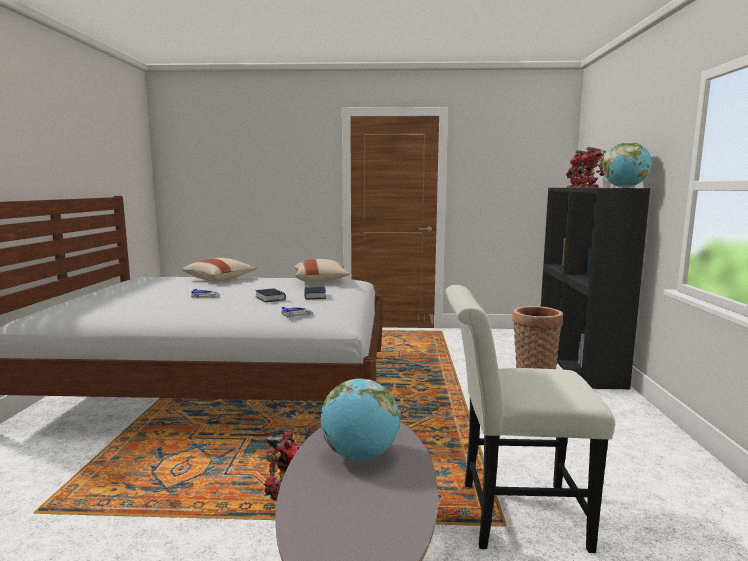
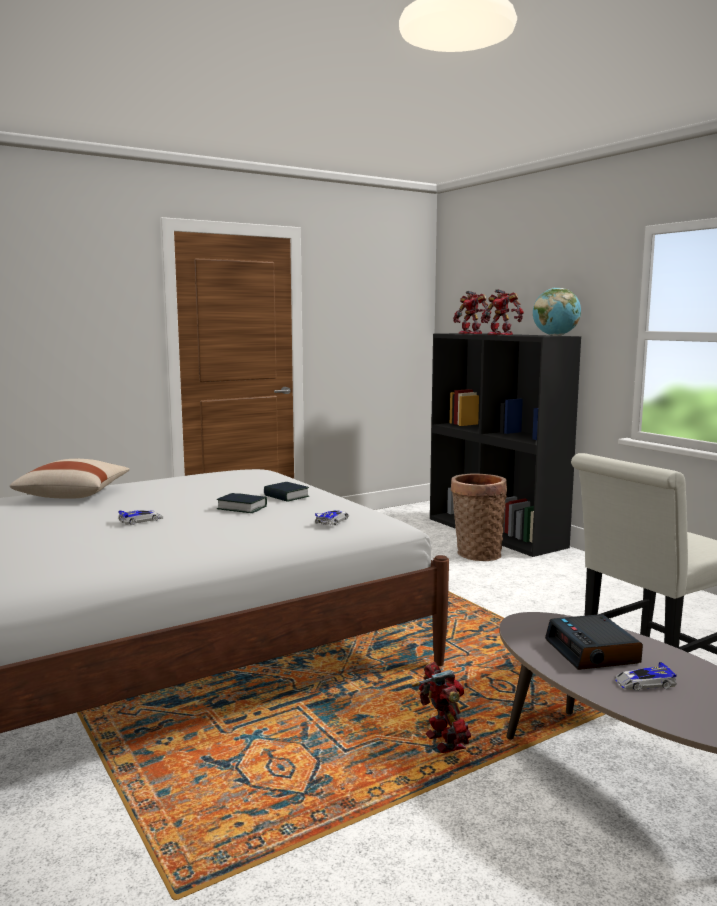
camera: 35 degrees left, 0 degrees up
beige pillow [294,259,350,283] -> none
globe [320,378,400,461] -> alarm clock [545,614,643,670]
none -> toy car [615,662,677,691]

